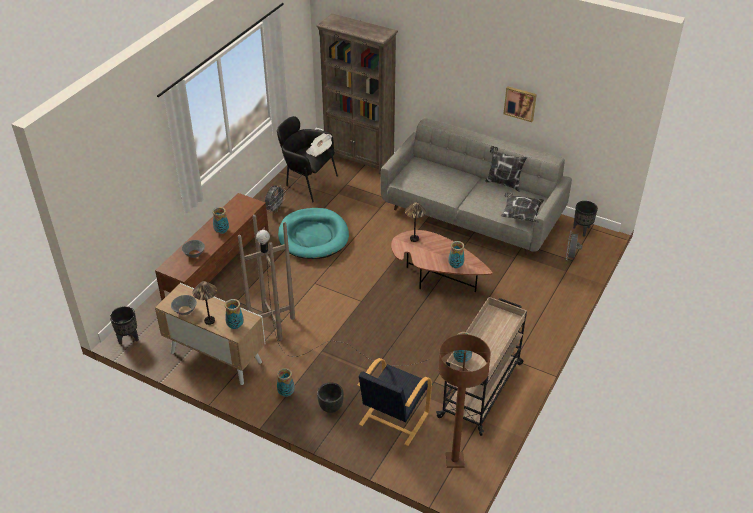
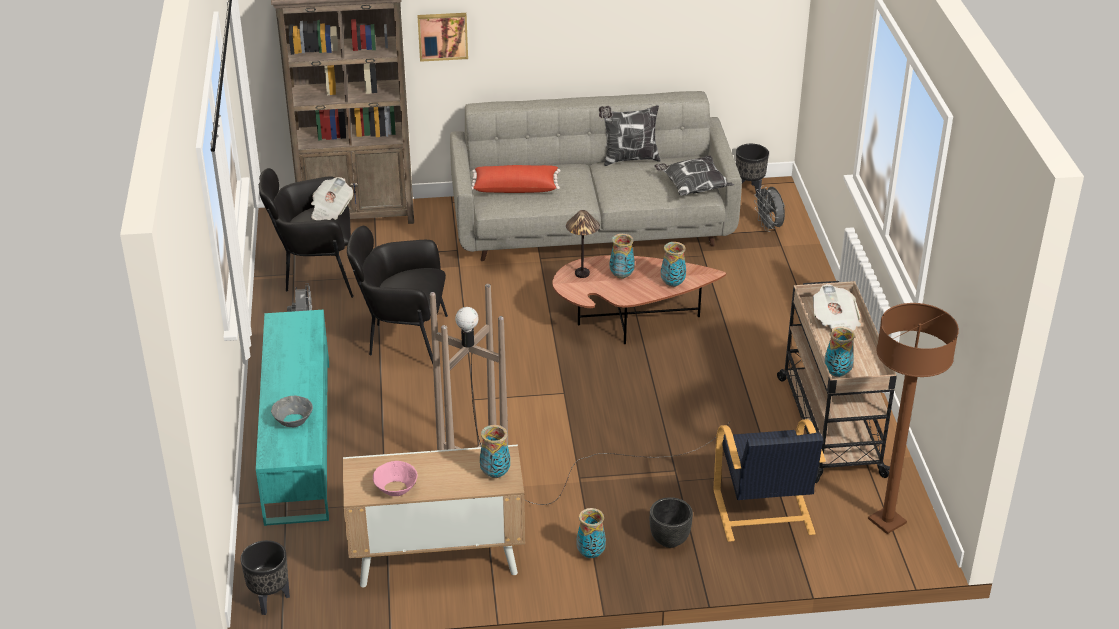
camera: 35 degrees left, 5 degrees down
brown tv stand [155,193,269,300] -> turquoise tv stand [256,310,329,526]
grey bowl [171,295,197,315] -> pink bowl [373,461,418,496]
table lamp [192,281,217,325] -> none
vase [212,207,229,234] -> vase moved to [610,234,635,279]
turquoise dog bed [278,208,349,259] -> black armchair [347,226,448,364]
picture [504,87,537,122] -> picture moved to [417,13,468,62]
none -> red pillow [472,165,560,193]
none -> newspaper [813,284,861,331]

